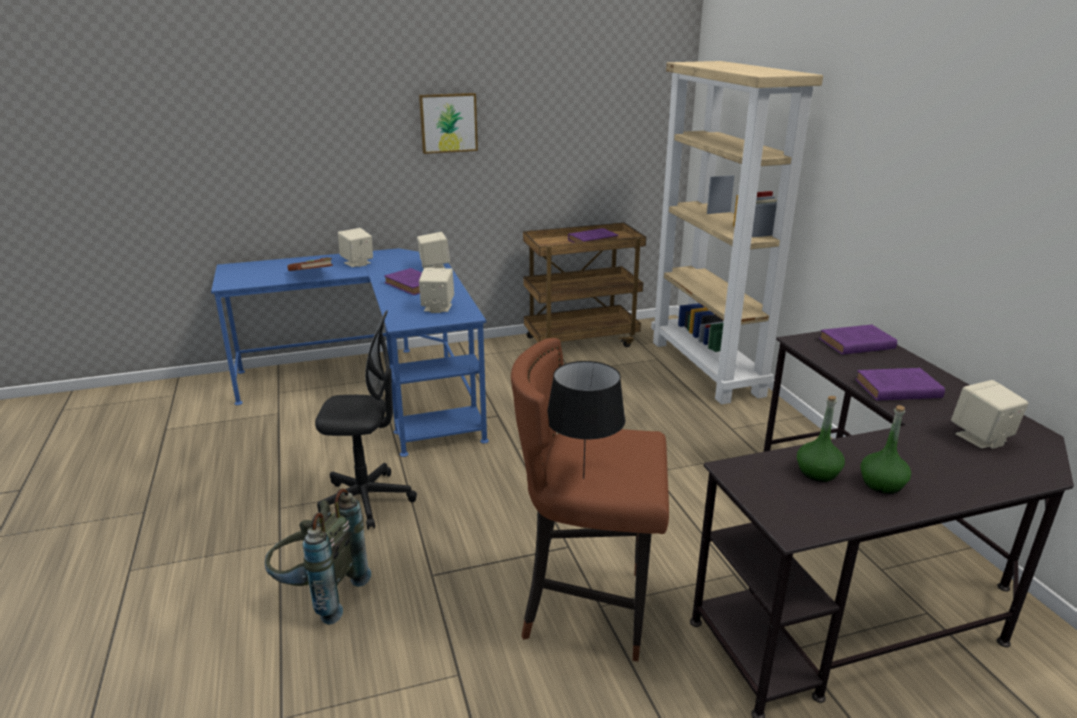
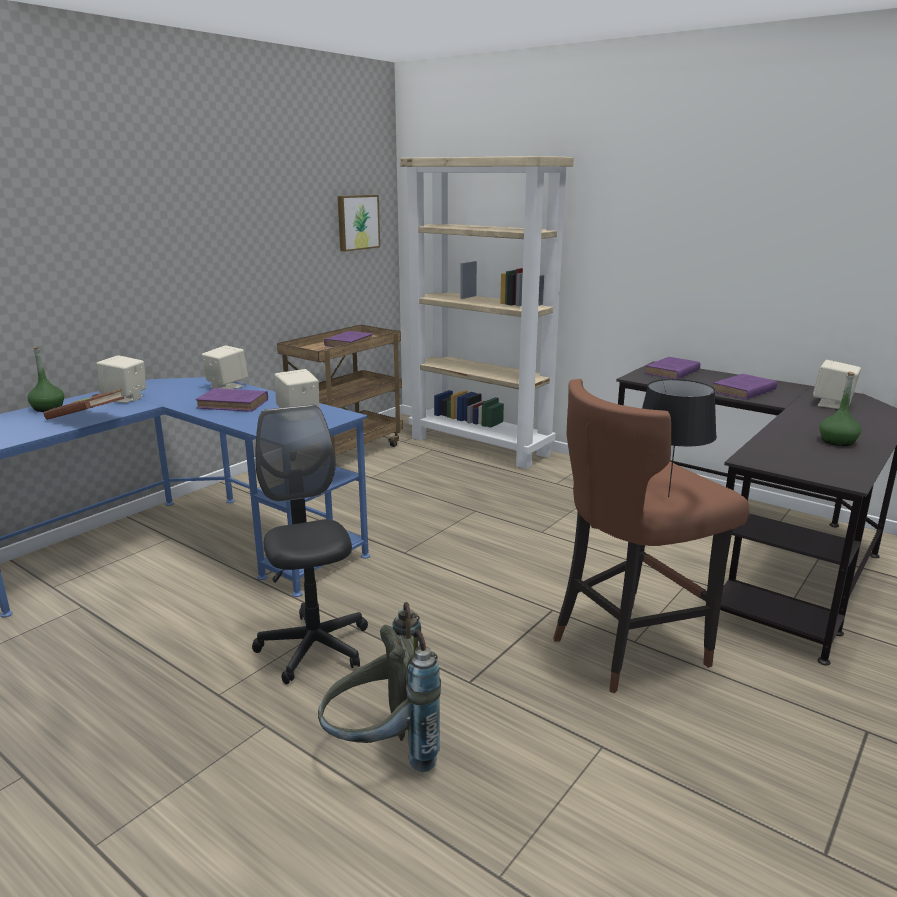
camera: 35 degrees left, 5 degrees down
black office chair [315,310,417,530] -> black office chair turned 75 degrees counterclockwise [252,404,368,685]
picture [419,93,478,154] -> picture moved to [338,195,380,251]
green bottle [797,396,845,482] -> green bottle moved to [27,346,64,412]

